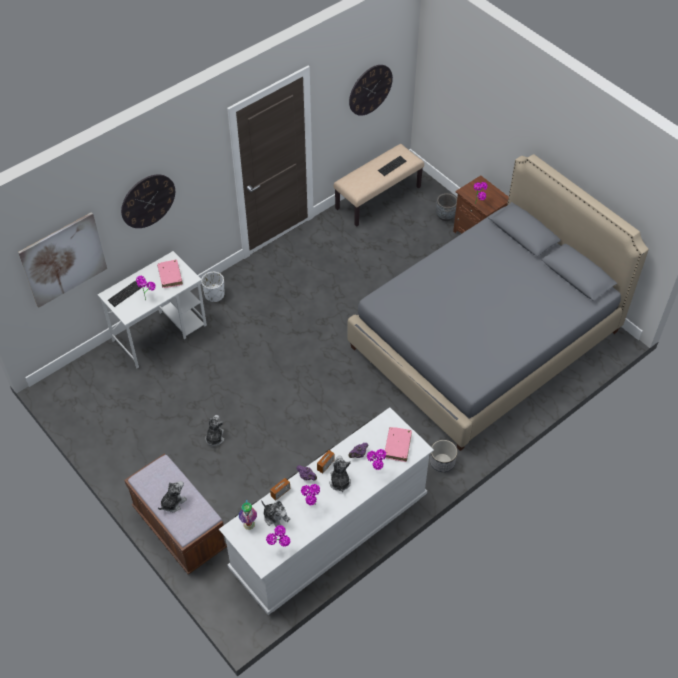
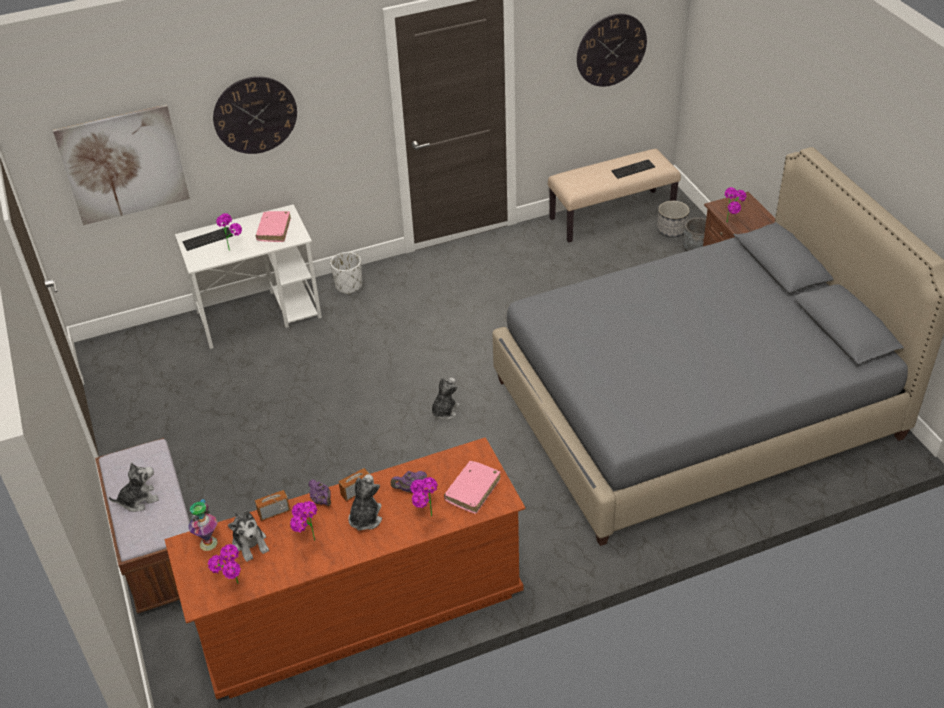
camera: 20 degrees right, 10 degrees down
plush toy [205,415,225,447] -> plush toy moved to [431,377,460,420]
white dresser [219,407,434,615] -> brown dresser [164,437,526,699]
planter [430,440,457,472] -> planter moved to [657,201,690,237]

